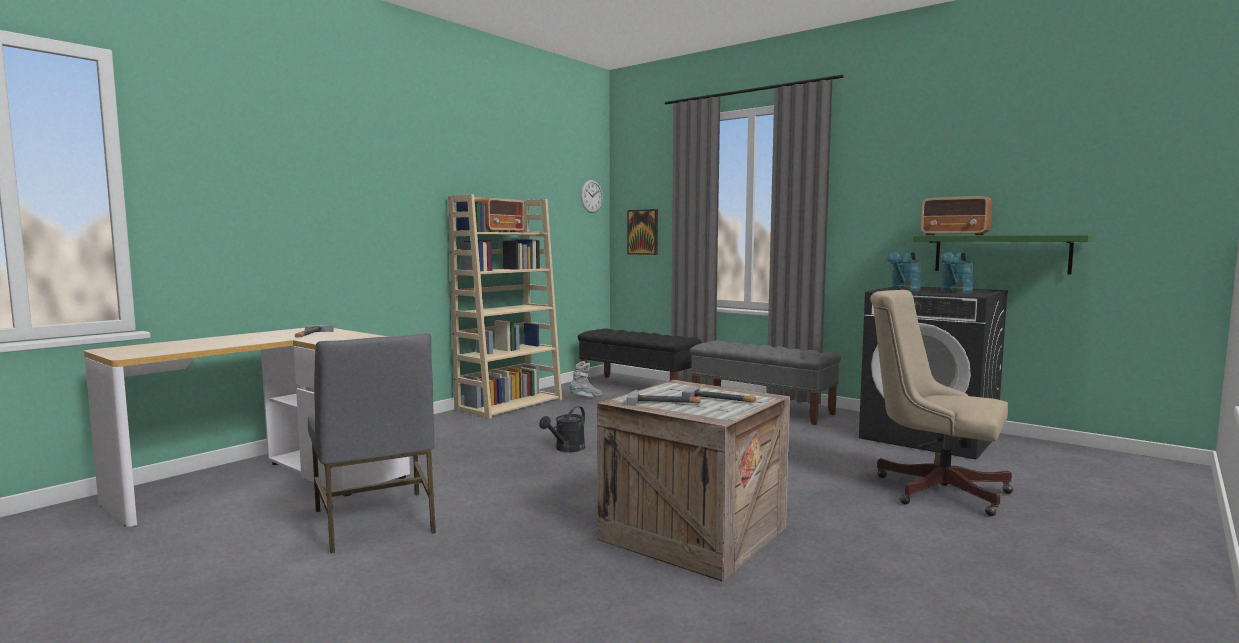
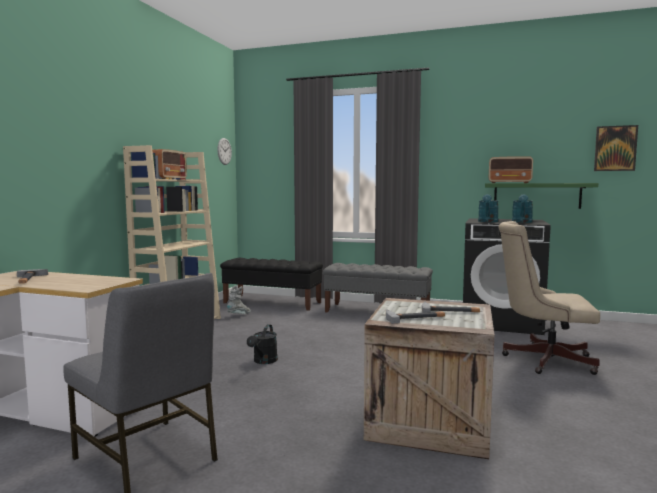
camera: 20 degrees left, 0 degrees up
picture [627,209,658,255] -> picture moved to [594,125,638,171]

